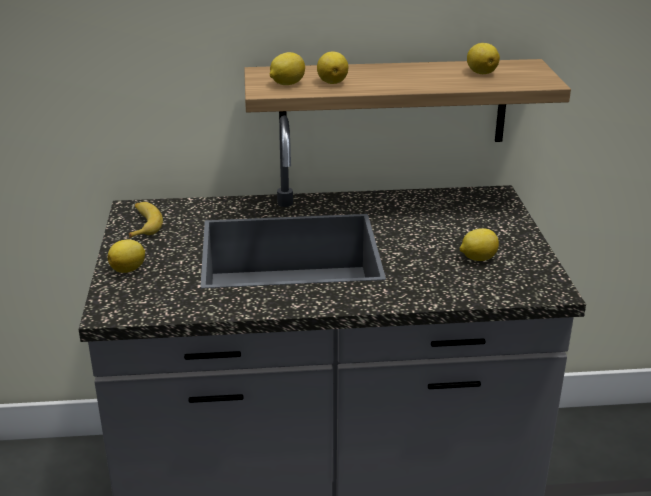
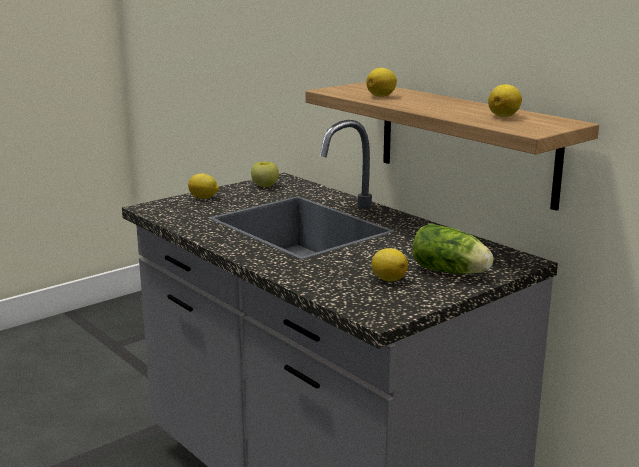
camera: 55 degrees right, 10 degrees down
banana [129,202,163,238] -> apple [251,161,279,187]
lemon [270,52,305,85] -> none
none -> lettuce [412,223,493,274]

